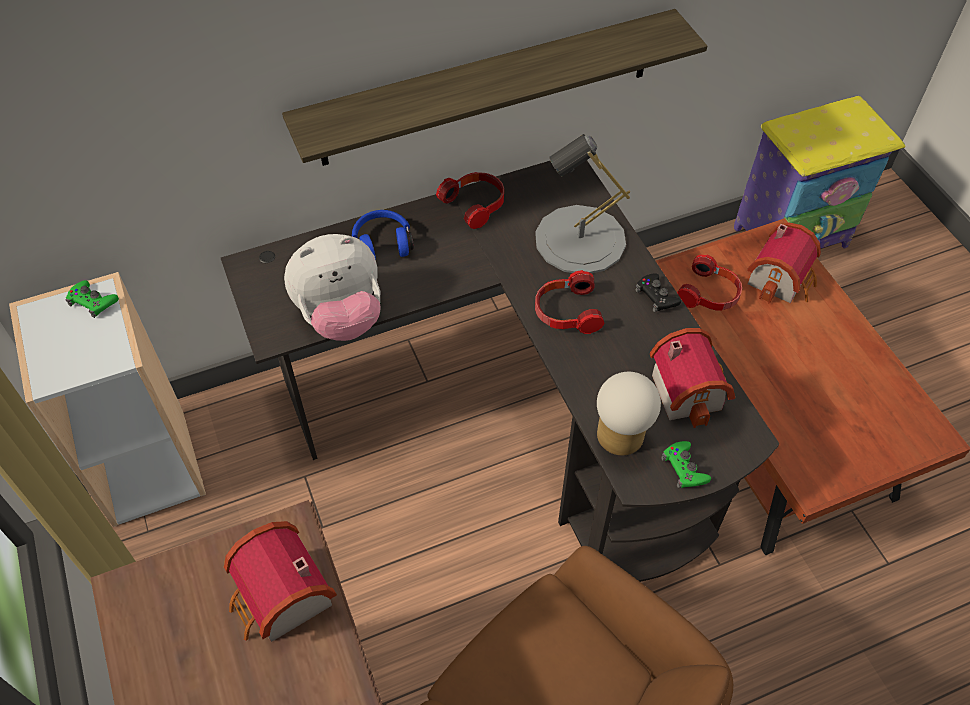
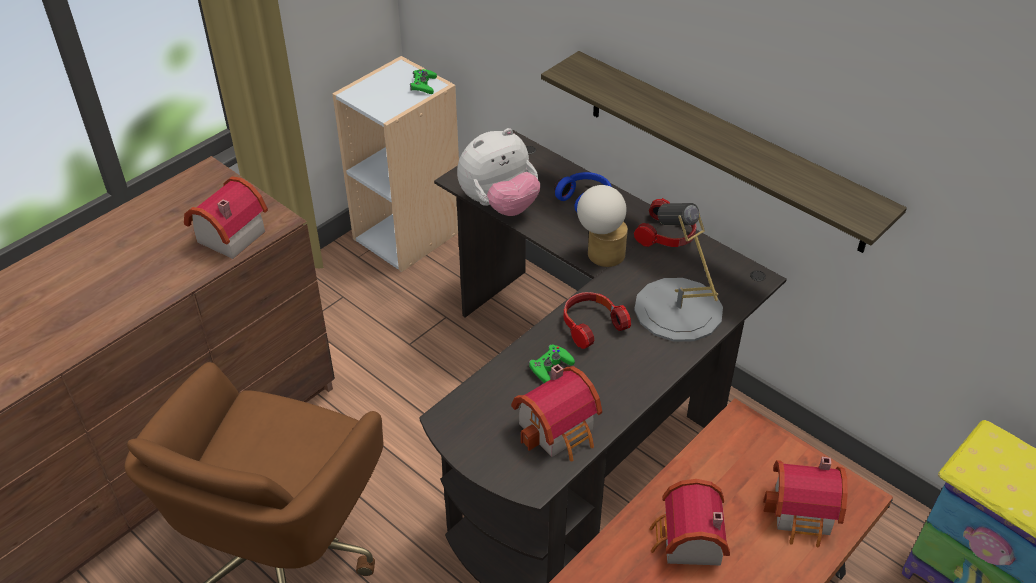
camera: 65 degrees right, 10 degrees down
plush toy [284,234,381,341] -> plush toy turned 75 degrees counterclockwise [457,128,540,216]
table lamp [597,372,661,455] -> table lamp moved to [577,185,628,267]
black game controller [636,274,681,312] -> none
green game controller [661,441,711,488] -> green game controller moved to [529,344,575,383]
headphones [677,254,742,311] -> none
none -> toy house [649,479,730,566]

